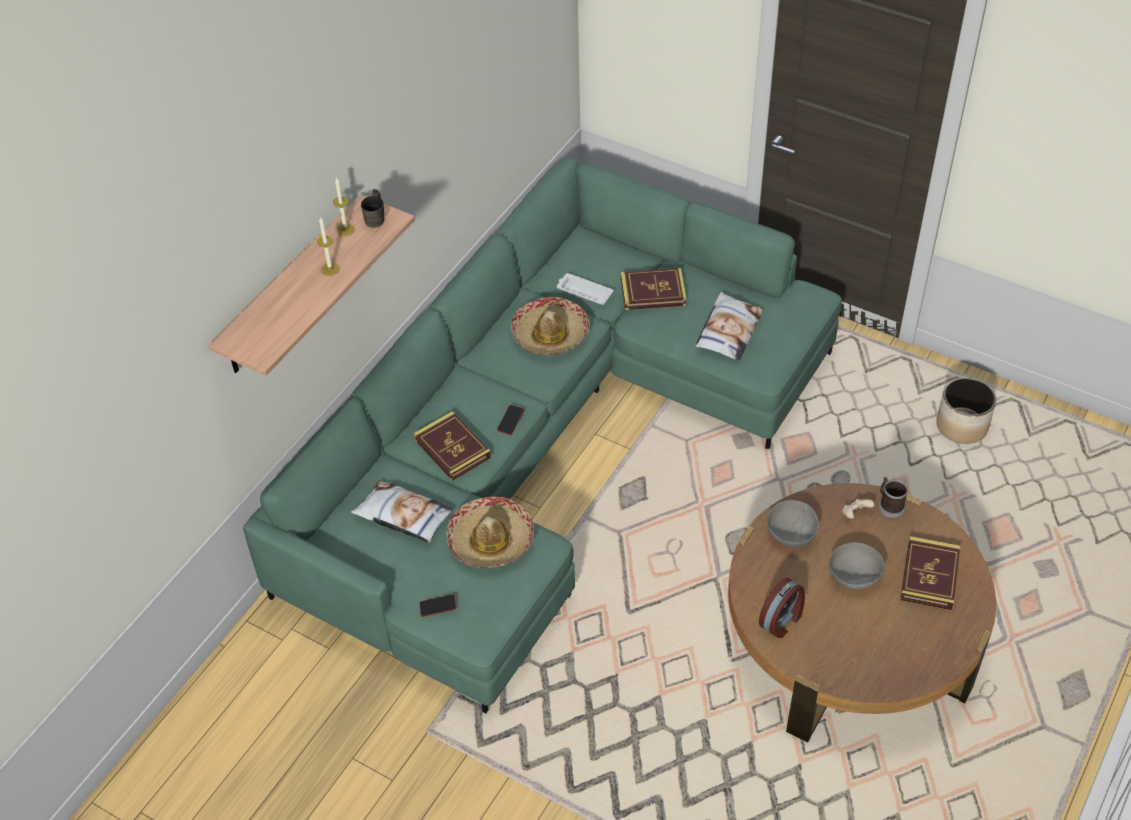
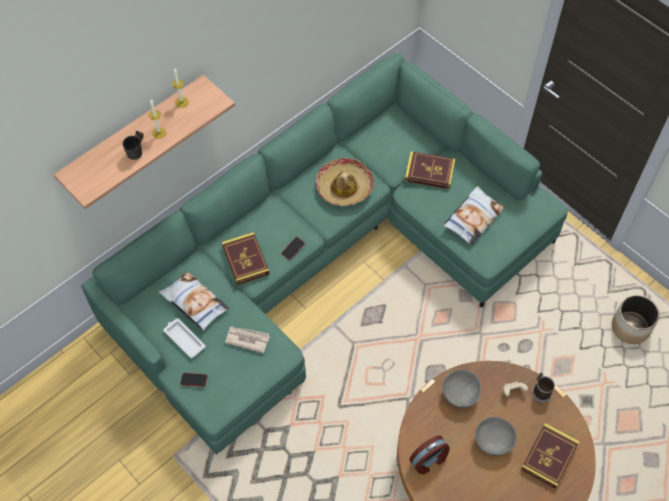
camera: 15 degrees right, 10 degrees up
grey mug [361,189,384,228] -> grey mug moved to [123,131,144,160]
hat [446,496,534,568] -> newspaper [225,326,270,353]
white tray [557,273,614,305] -> white tray moved to [163,318,206,358]

